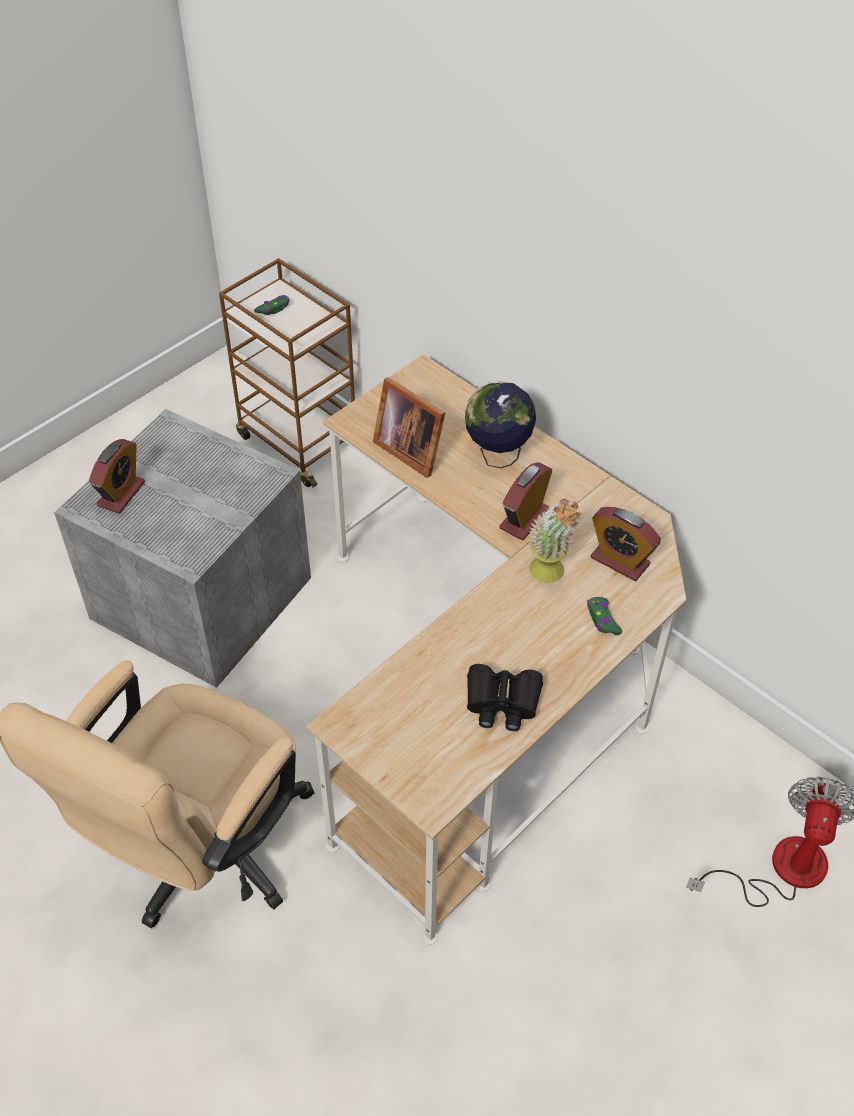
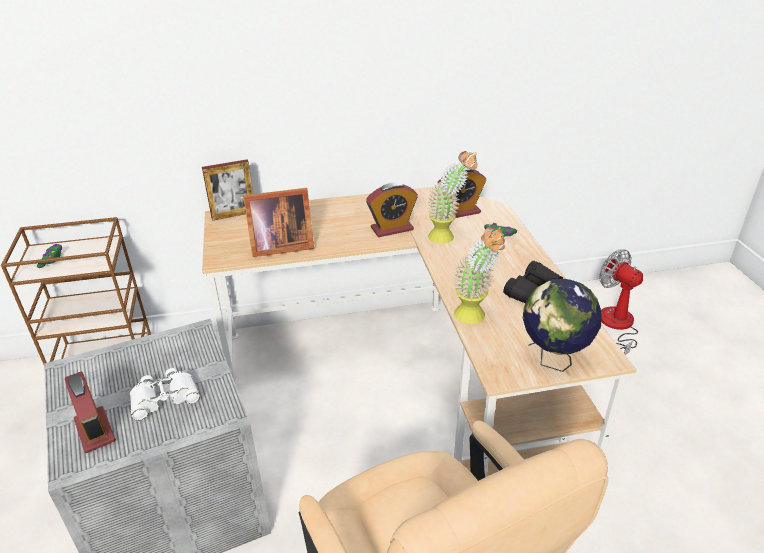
camera: 55 degrees left, 15 degrees down
globe [465,381,536,468] -> globe moved to [523,279,602,372]
alarm clock [499,463,552,540] -> alarm clock turned 90 degrees counterclockwise [366,183,418,237]
none -> white binoculars [130,368,200,420]
none -> picture frame [202,160,253,221]
none -> potted plant [453,227,505,324]

